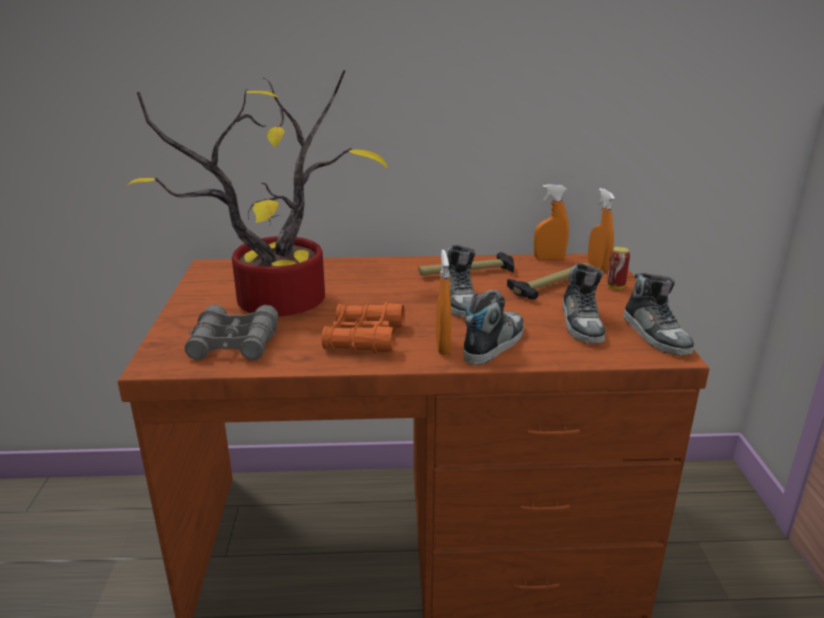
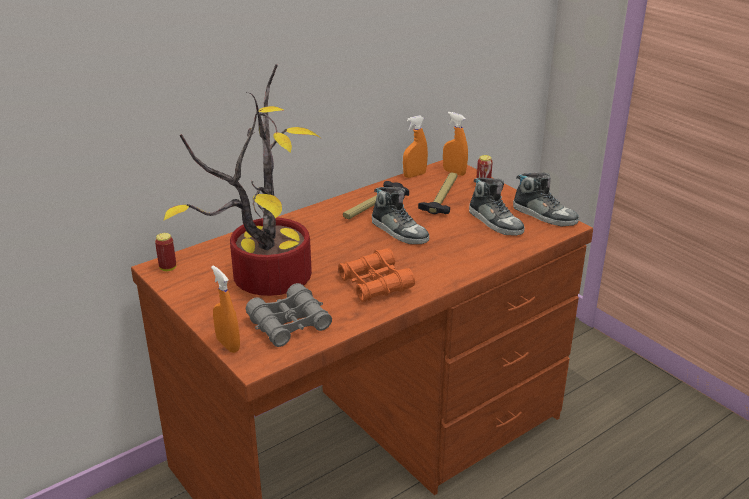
camera: 35 degrees left, 5 degrees up
orange spray bottle [436,250,451,355] -> orange spray bottle moved to [211,265,240,353]
shoe [463,290,524,365] -> none
none -> can [155,233,176,271]

